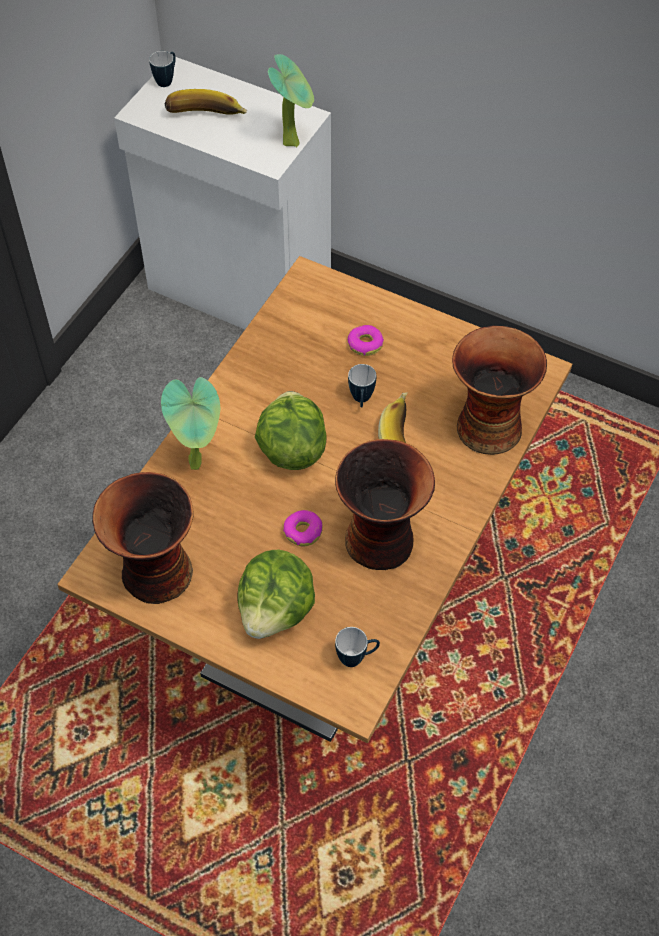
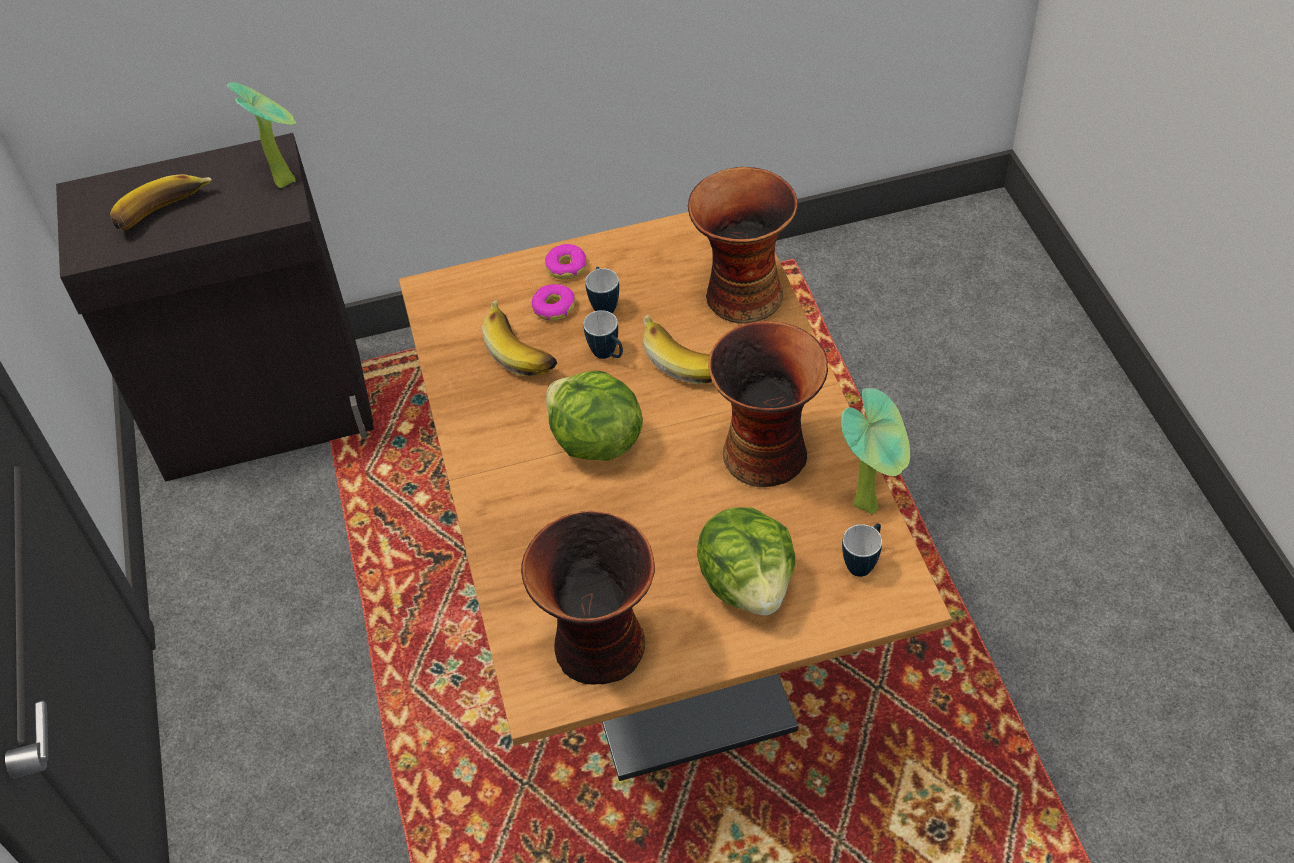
camera: 40 degrees left, 5 degrees down
white cabinet [114,57,331,329] -> black cabinet [56,133,374,482]
mug [149,51,176,87] -> mug moved to [585,267,619,313]
potted plant [161,377,220,470] -> potted plant moved to [841,388,910,515]
donut [283,510,323,546] -> donut moved to [545,244,586,280]
none -> banana [482,300,557,376]

